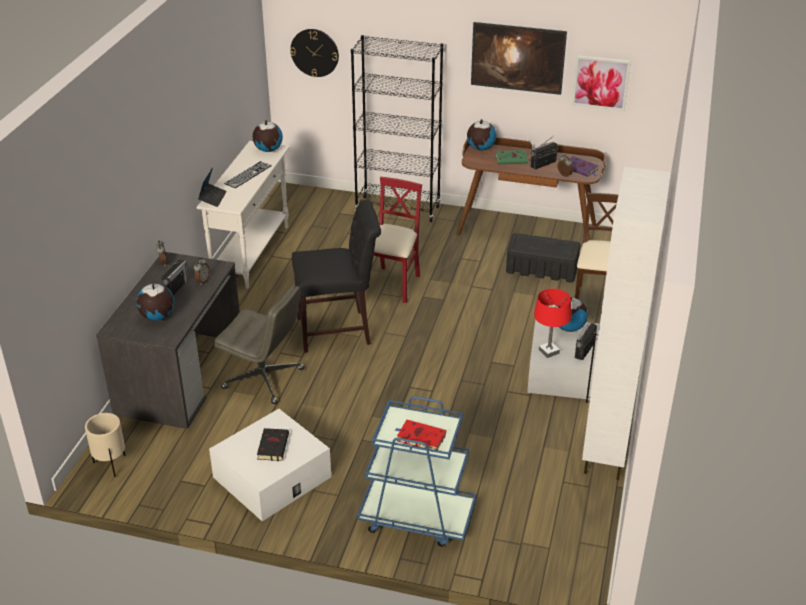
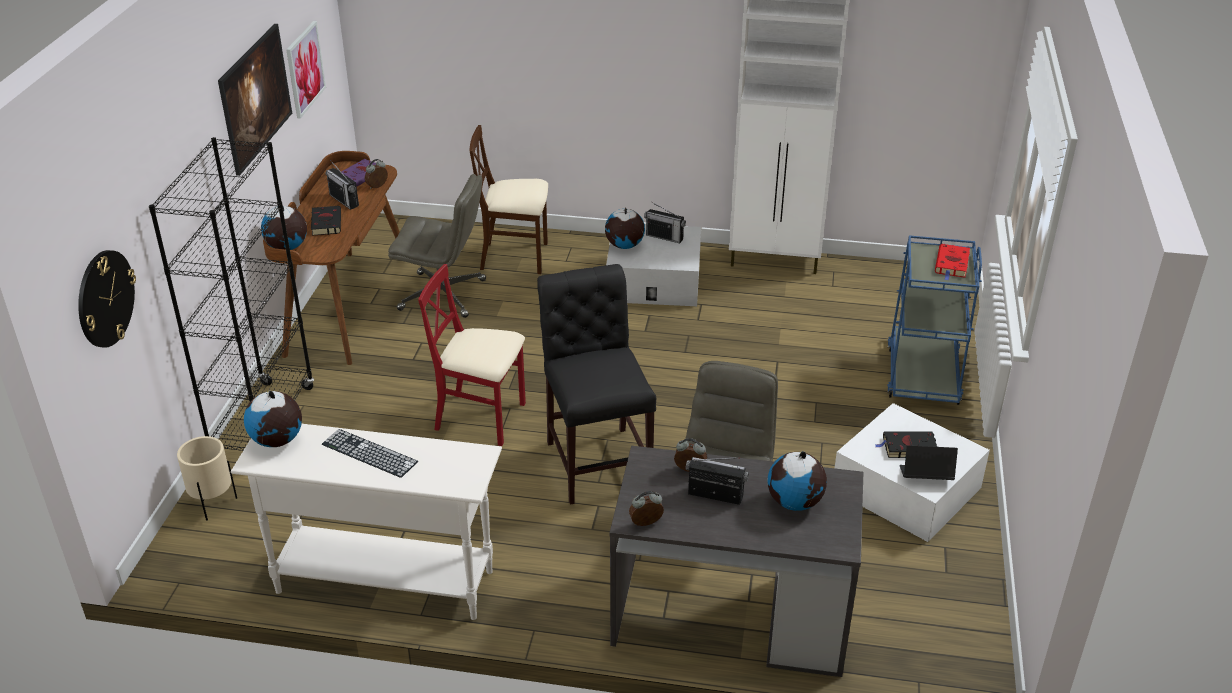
camera: 95 degrees left, 0 degrees up
beige planter [85,413,125,477] -> beige planter moved to [177,436,237,521]
laptop [198,167,227,207] -> laptop moved to [899,445,958,480]
green book [496,150,531,164] -> black book [311,206,341,236]
black storage box [506,233,580,282] -> grey office chair [388,174,486,318]
red table lamp [534,289,571,358] -> none

